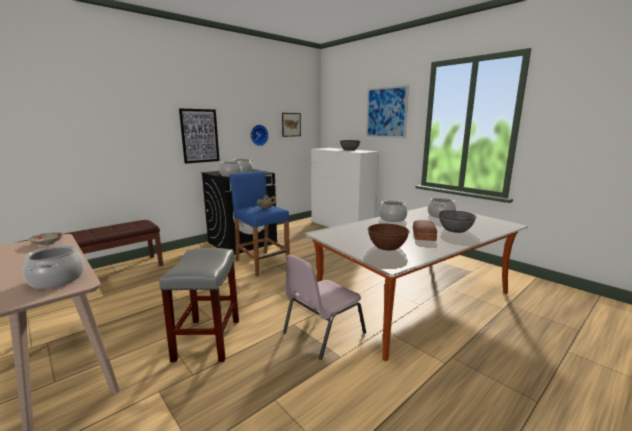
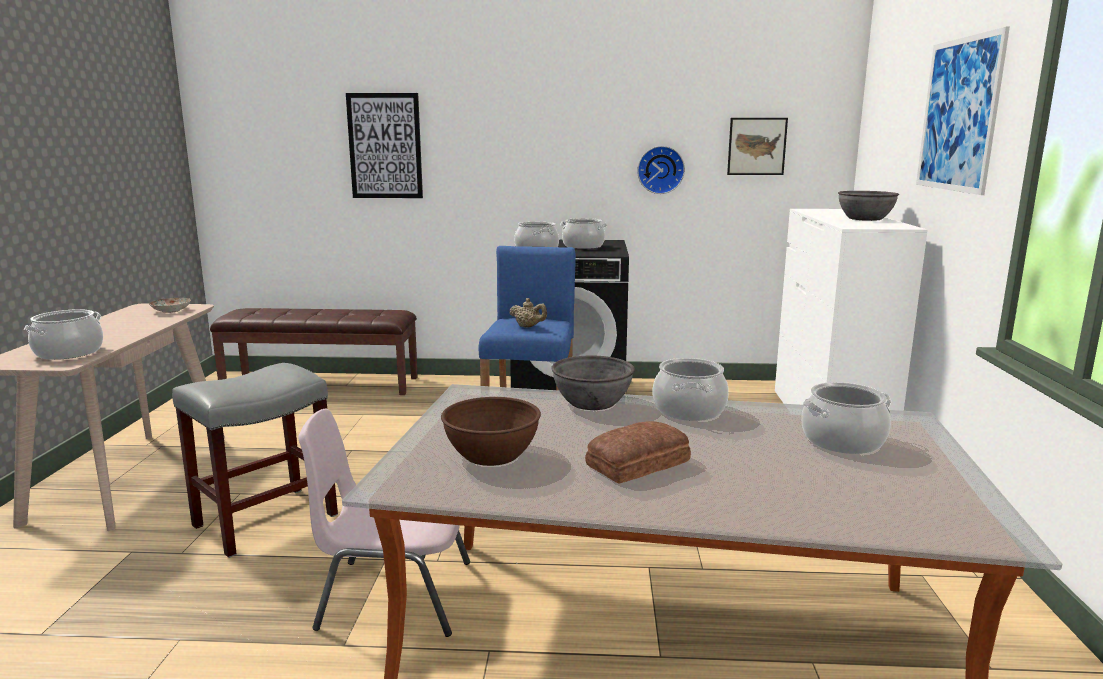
camera: 45 degrees right, 0 degrees up
picture [179,108,220,164] -> picture moved to [346,93,423,198]
grey bowl [438,210,476,233] -> grey bowl moved to [551,356,635,410]

